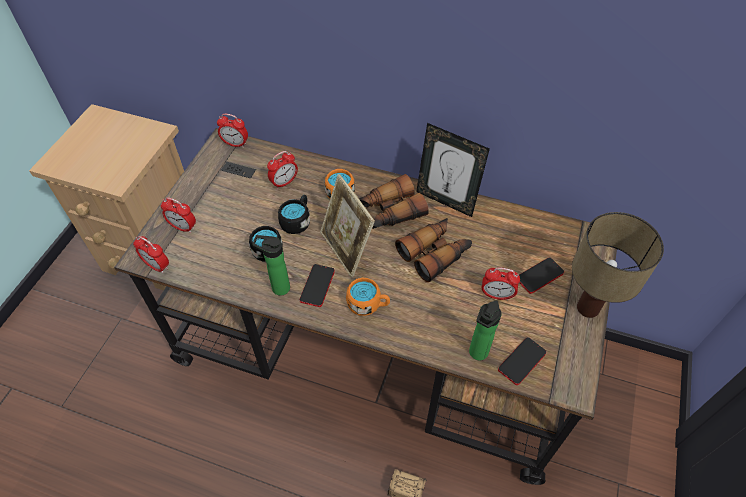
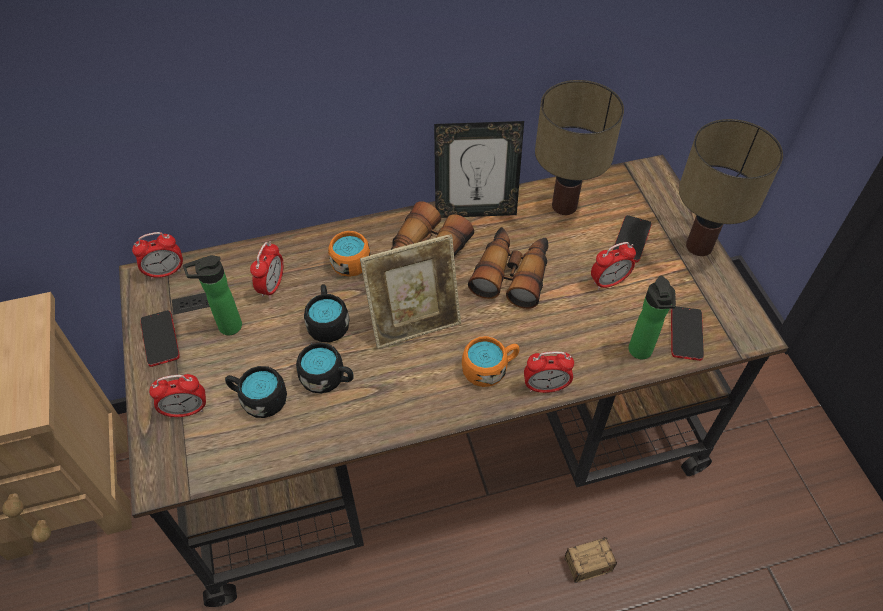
camera: 35 degrees left, 0 degrees up
alarm clock [133,236,169,273] -> alarm clock moved to [524,351,574,393]
bottle [253,235,290,296] -> bottle moved to [183,255,242,335]
phone [300,264,335,307] -> phone moved to [140,310,180,367]
picture frame [320,174,375,278] -> picture frame turned 45 degrees counterclockwise [360,234,461,349]
none -> black mug [225,366,287,418]
none -> table lamp [535,80,624,215]

